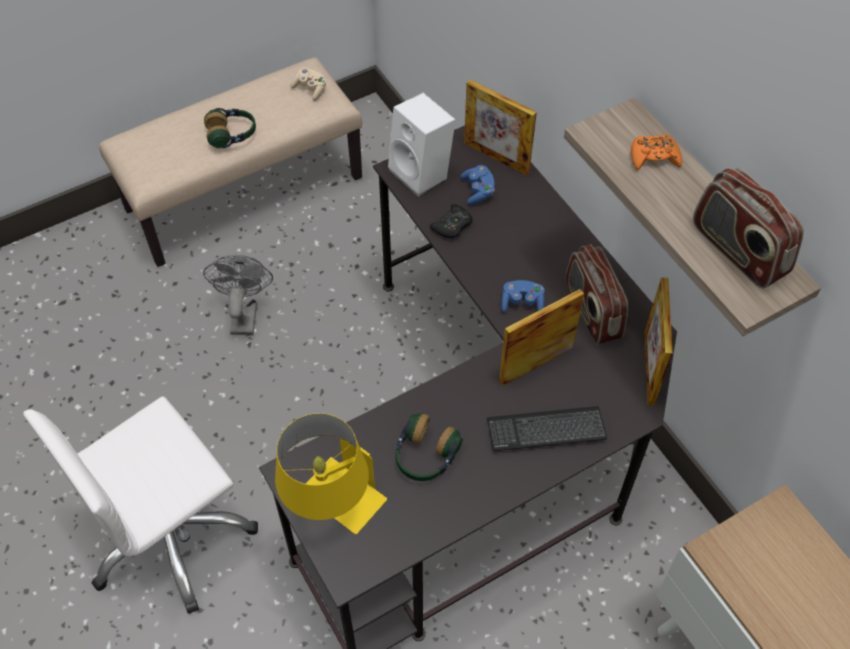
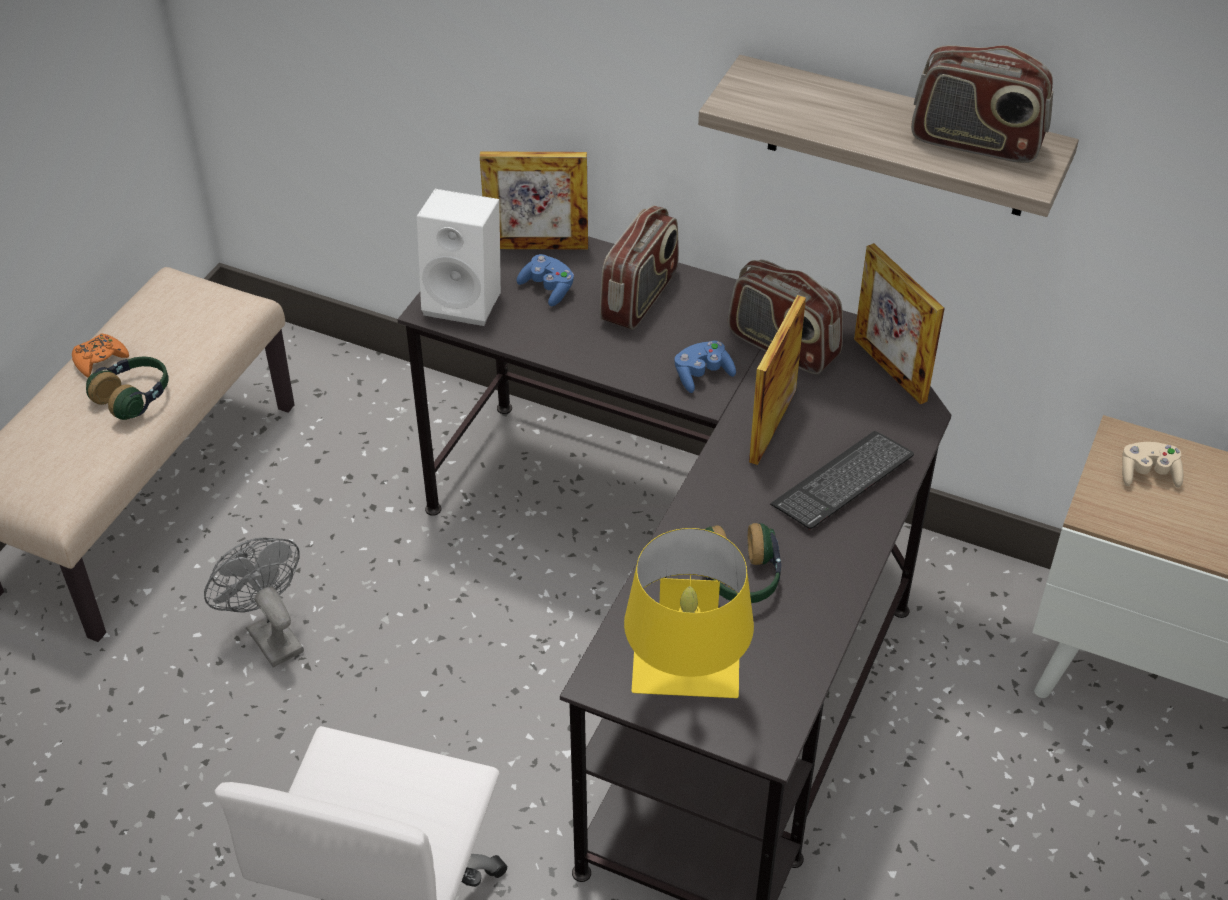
camera: 35 degrees left, 10 degrees down
beige game controller [291,68,326,101] -> beige game controller moved to [1122,442,1183,488]
black game controller [430,204,473,238] -> none
orange game controller [631,134,682,170] -> orange game controller moved to [72,334,129,378]
none -> radio [600,205,679,330]

